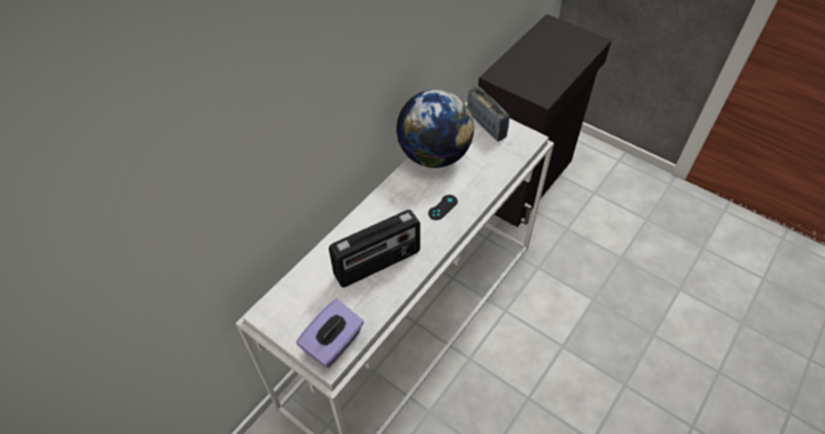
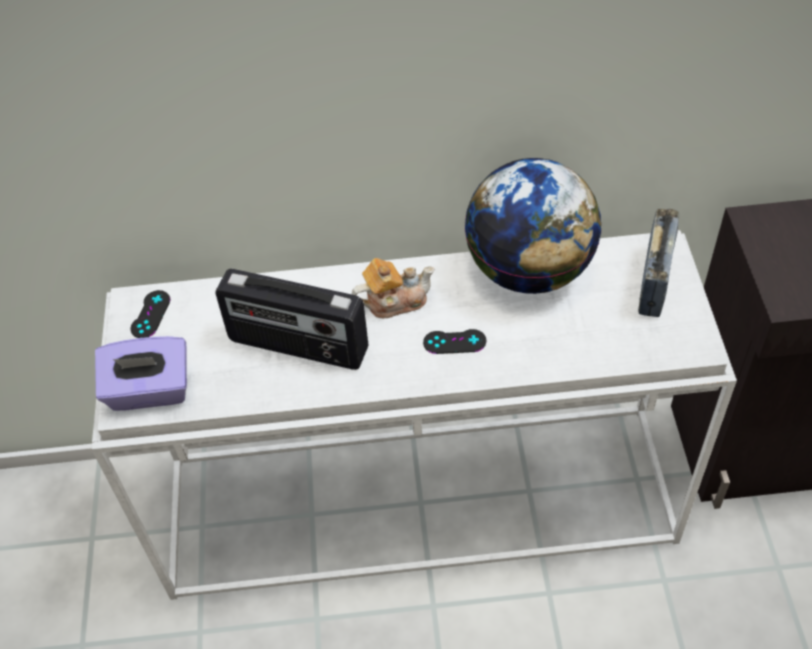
camera: 50 degrees right, 0 degrees up
none -> black game controller [131,290,170,338]
none -> teapot [352,258,435,318]

